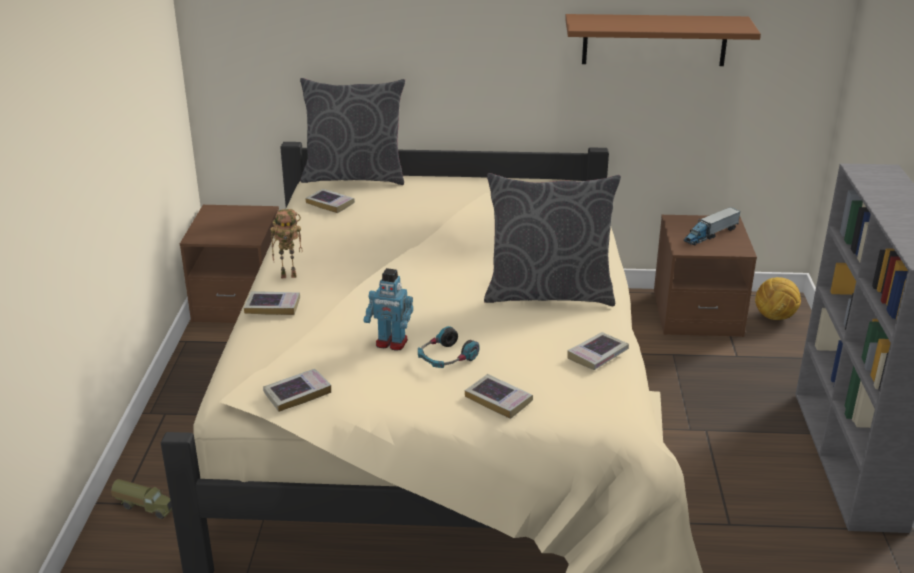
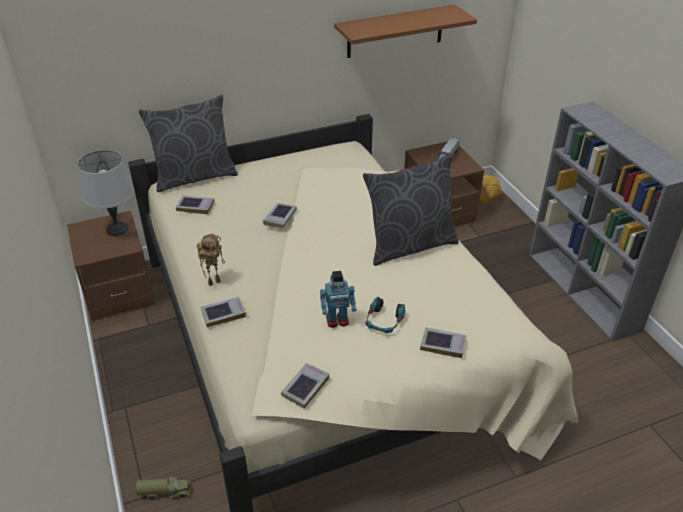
camera: 25 degrees left, 10 degrees up
book [567,332,629,370] -> book moved to [263,203,297,228]
none -> grey table lamp [78,150,135,236]

